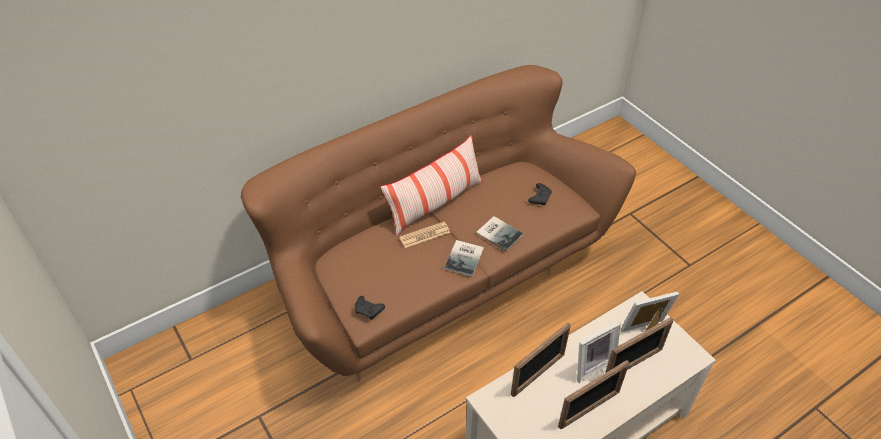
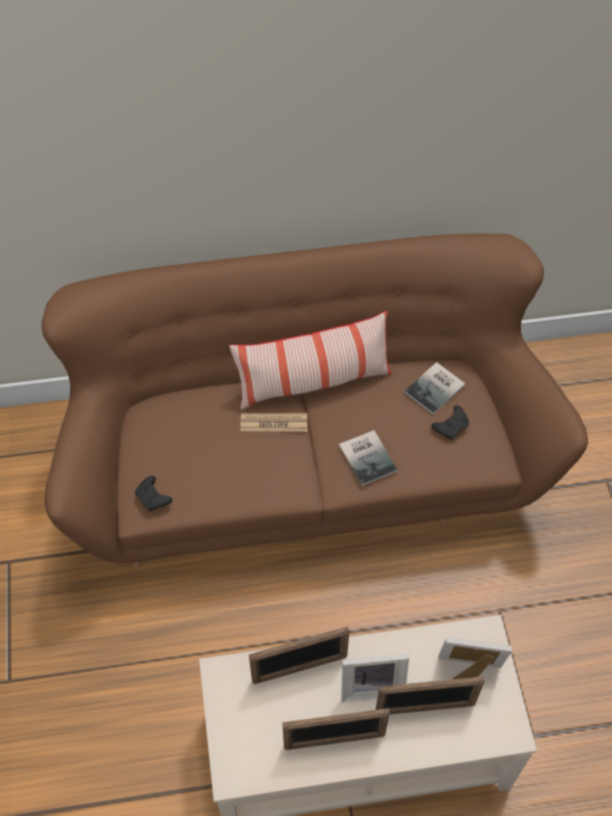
camera: 25 degrees right, 10 degrees up
book [444,240,484,276] -> book moved to [404,362,465,414]

